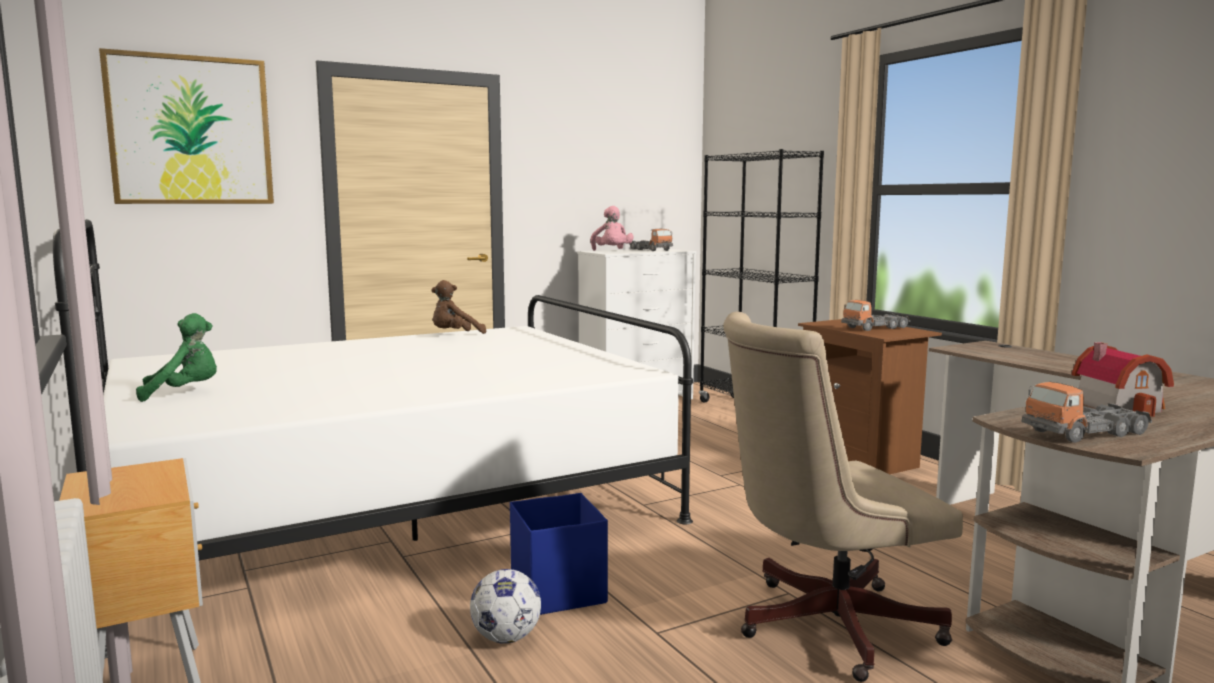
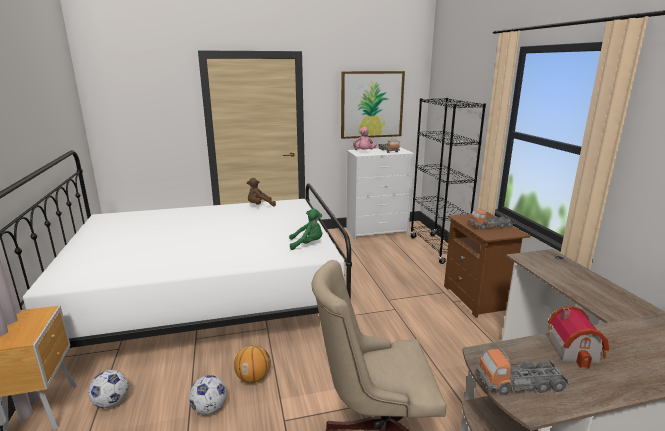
camera: 15 degrees right, 10 degrees up
picture [99,48,274,204] -> picture moved to [341,71,405,139]
green plush toy [136,313,217,402] -> green plush toy moved to [289,209,322,250]
blue storage box [510,493,608,615] -> basketball [234,345,271,383]
none -> football [88,370,129,408]

